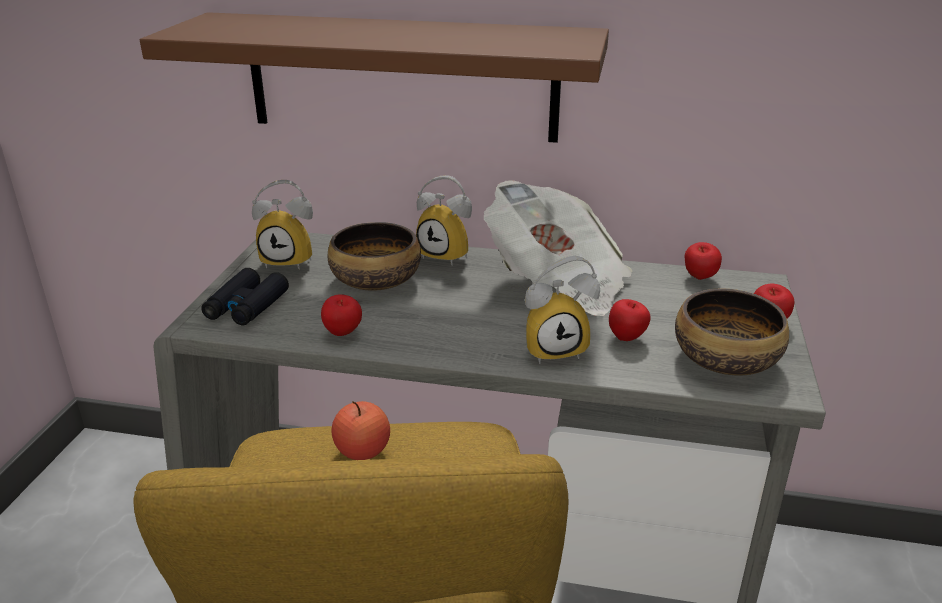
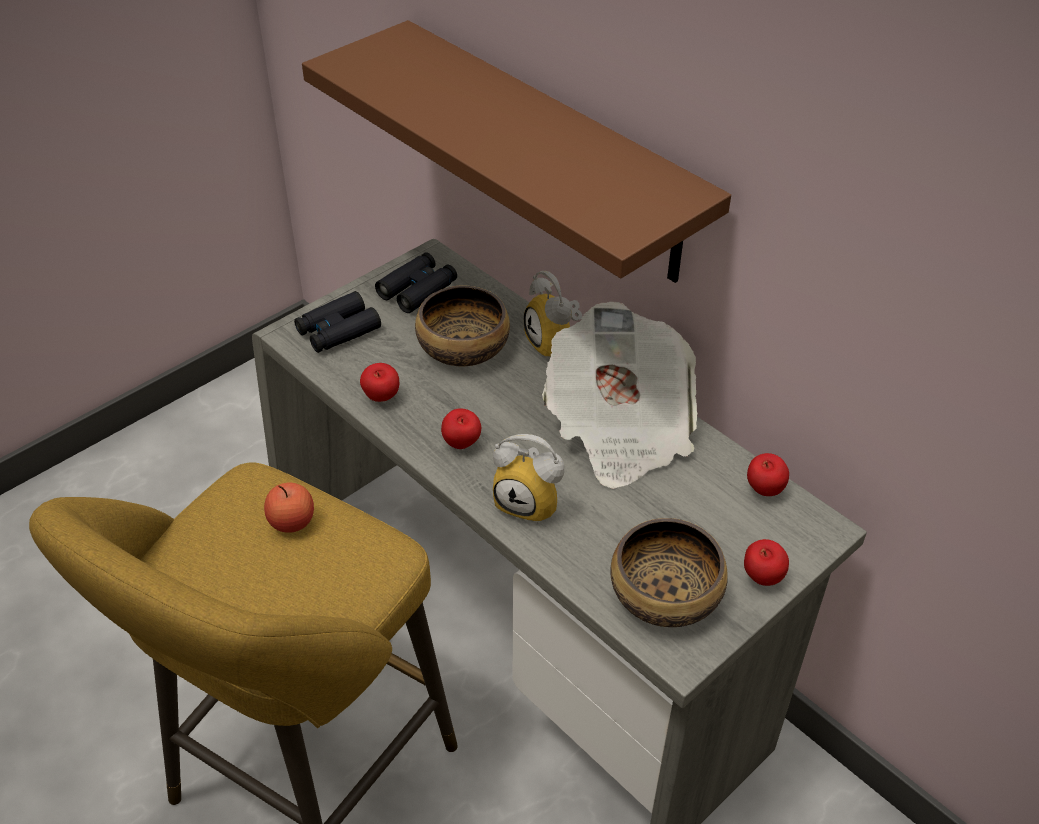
camera: 35 degrees right, 15 degrees up
alarm clock [252,180,313,270] -> black binoculars [375,253,457,313]
apple [609,299,651,341] -> apple moved to [441,408,481,449]

